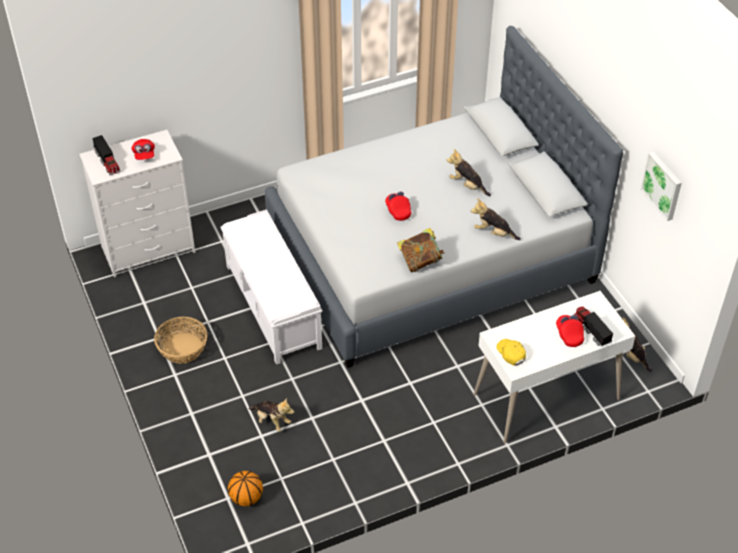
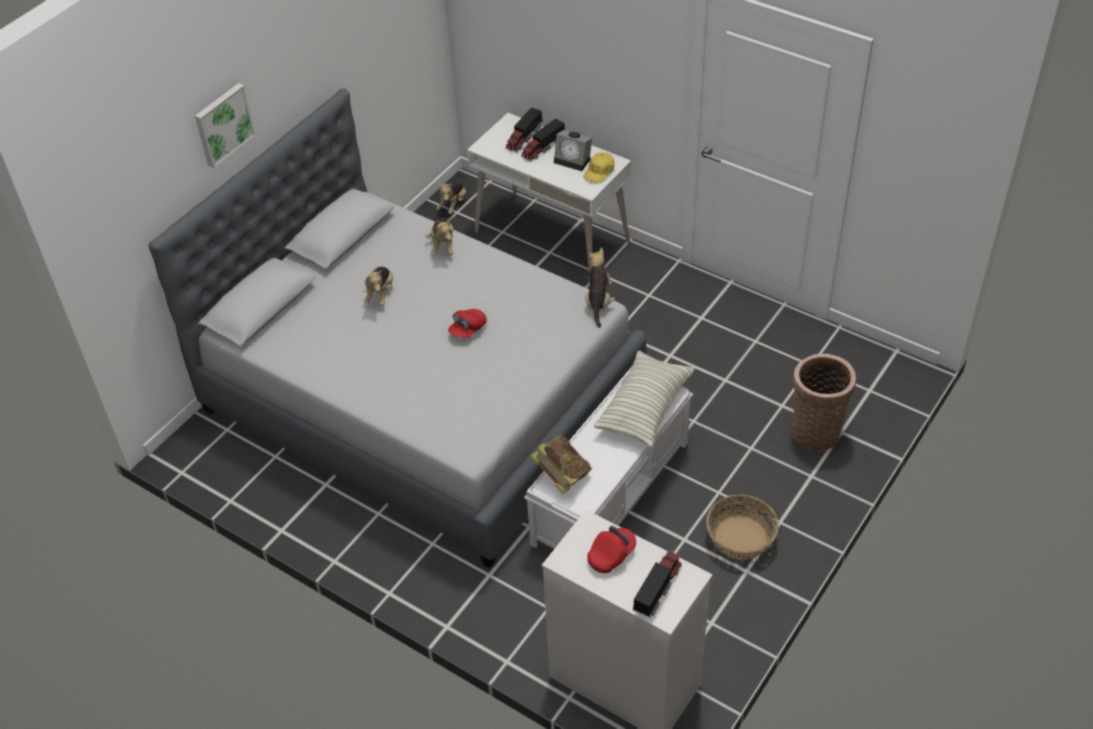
camera: 120 degrees left, 0 degrees up
basketball [228,471,263,506] -> none
plush toy [249,398,294,432] -> plush toy moved to [585,247,615,328]
book [397,228,444,273] -> book moved to [530,435,592,494]
red cap [556,315,584,347] -> toy truck [521,118,565,162]
picture [640,152,682,221] -> picture moved to [195,83,256,168]
none -> alarm clock [554,130,592,171]
none -> pillow [593,351,694,448]
none -> basket [793,354,856,452]

